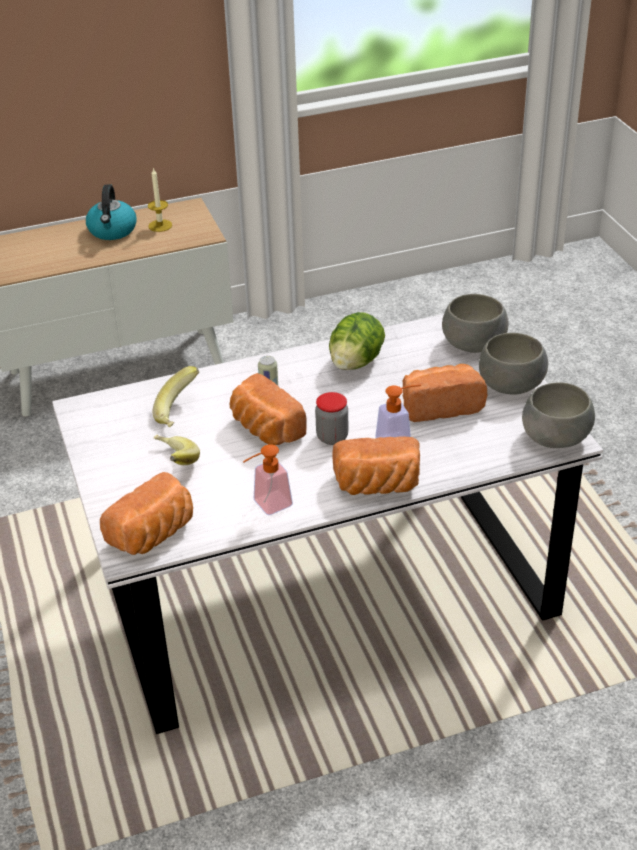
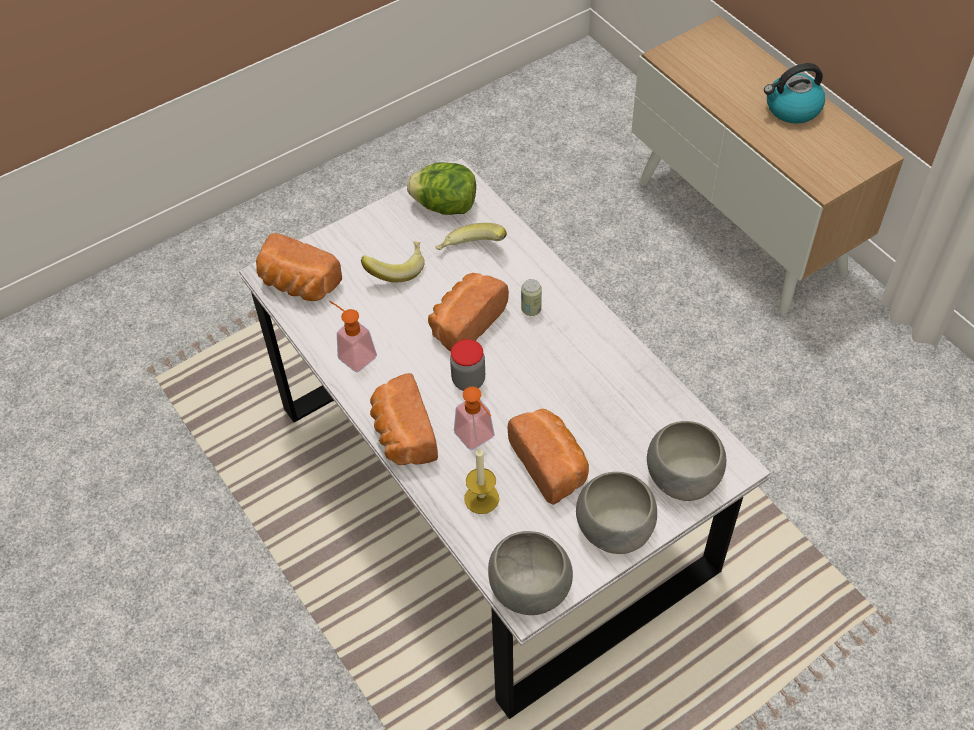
camera: 75 degrees right, 15 degrees up
candle [148,167,172,232] -> candle moved to [464,448,499,514]
lettuce [329,312,385,370] -> lettuce moved to [407,162,476,215]

